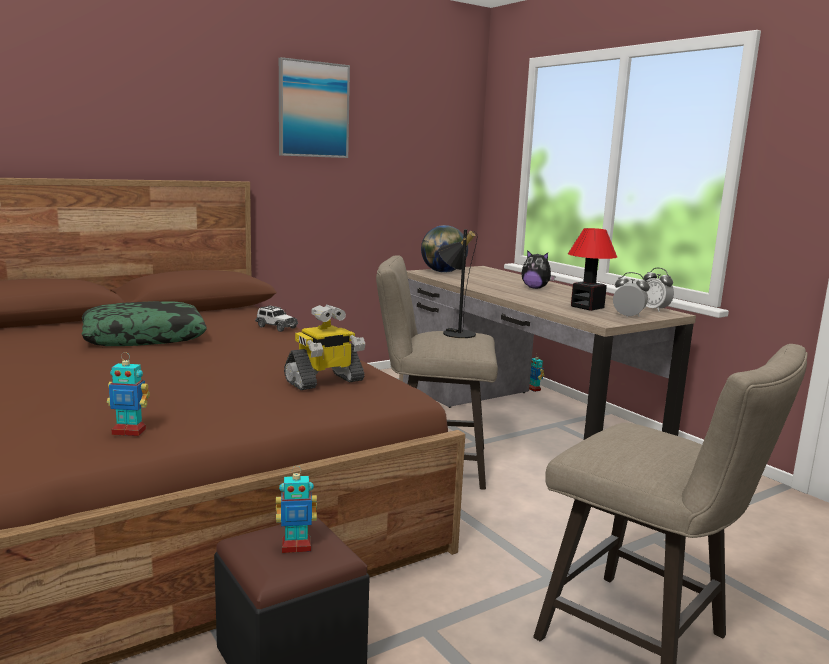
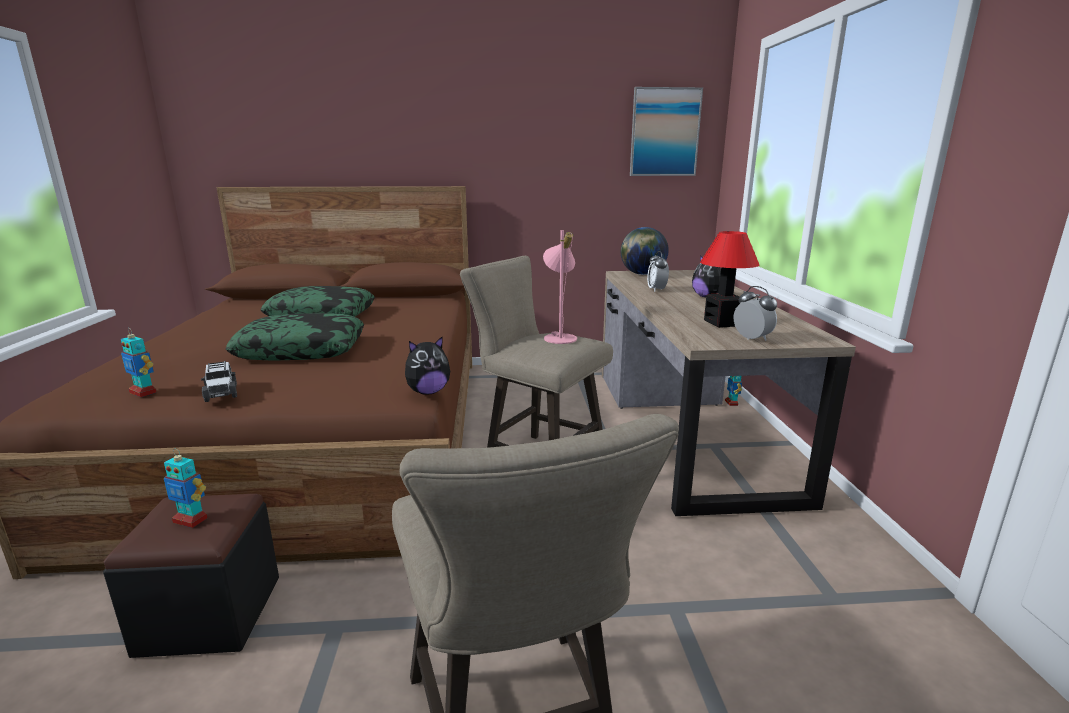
camera: 30 degrees right, 5 degrees up
toy car [255,305,298,332] -> toy car moved to [201,361,237,402]
picture [279,57,350,158] -> picture moved to [630,87,703,176]
toy robot [284,304,365,390] -> none
black table lamp [439,229,477,338] -> pink table lamp [543,230,577,344]
alarm clock [643,268,674,312] -> alarm clock moved to [647,251,669,292]
none -> pillow [225,313,364,361]
none -> plush toy [405,336,450,395]

